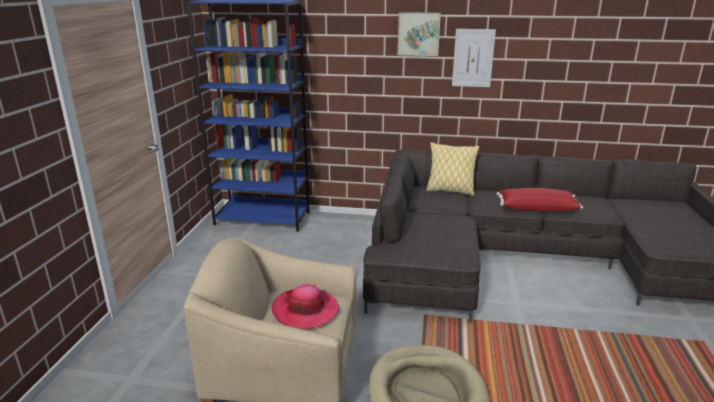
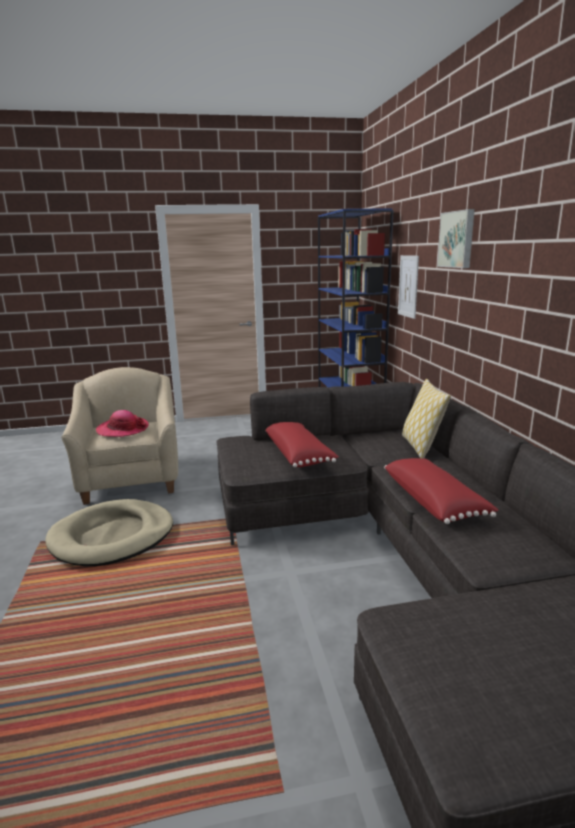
camera: 70 degrees right, 5 degrees down
picture [452,29,496,87] -> picture moved to [398,255,419,319]
none -> red pillow [265,422,339,467]

